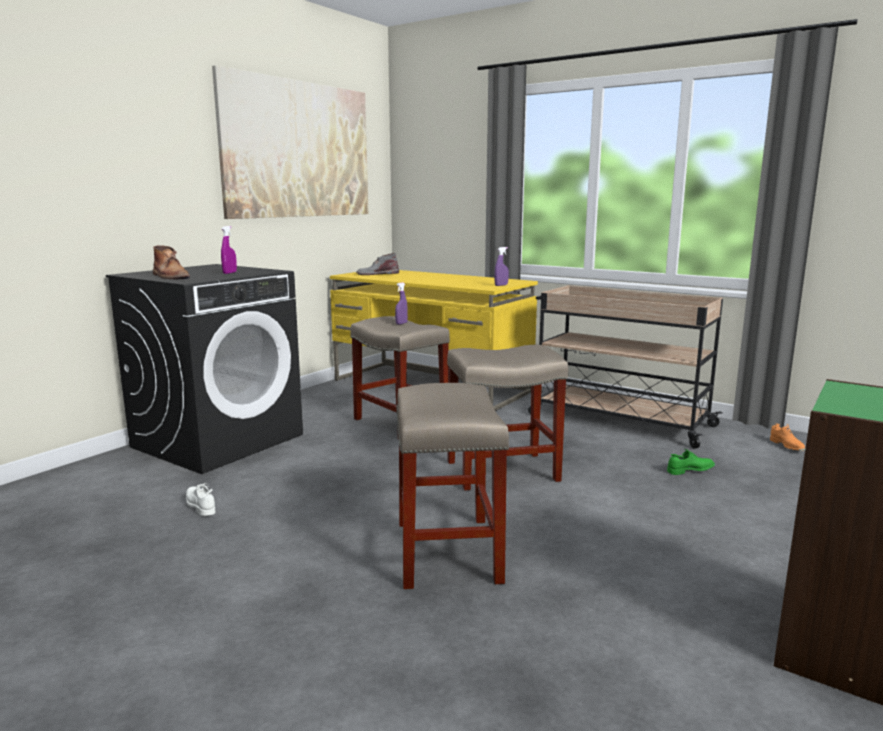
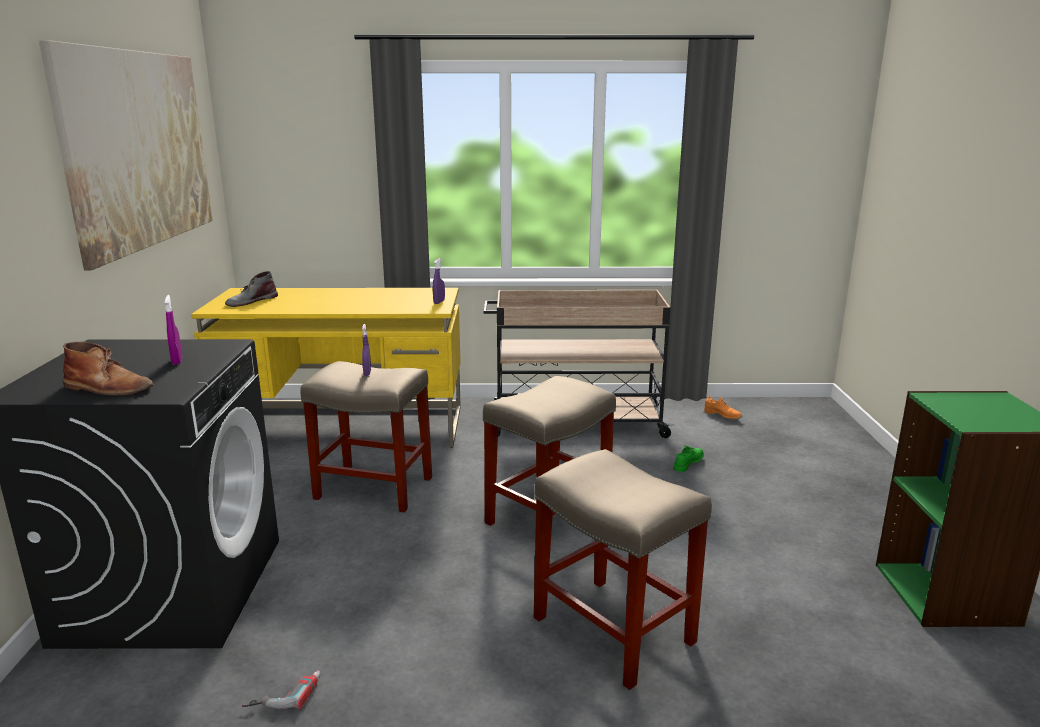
camera: 35 degrees left, 5 degrees up
white shoe [186,483,216,516] -> power drill [242,671,320,709]

